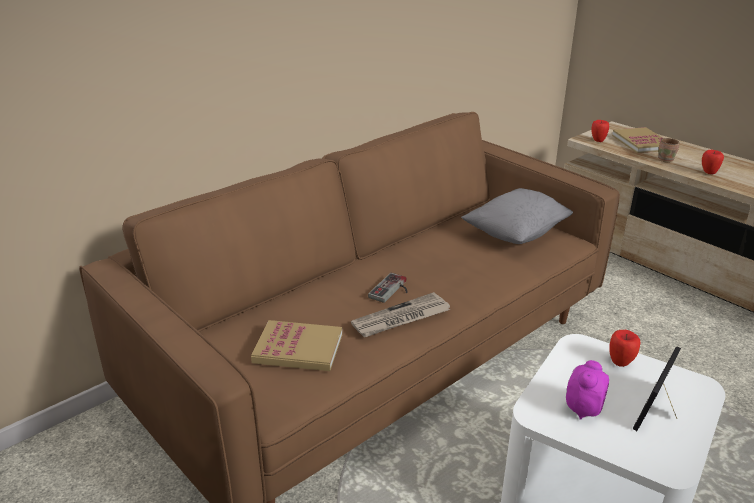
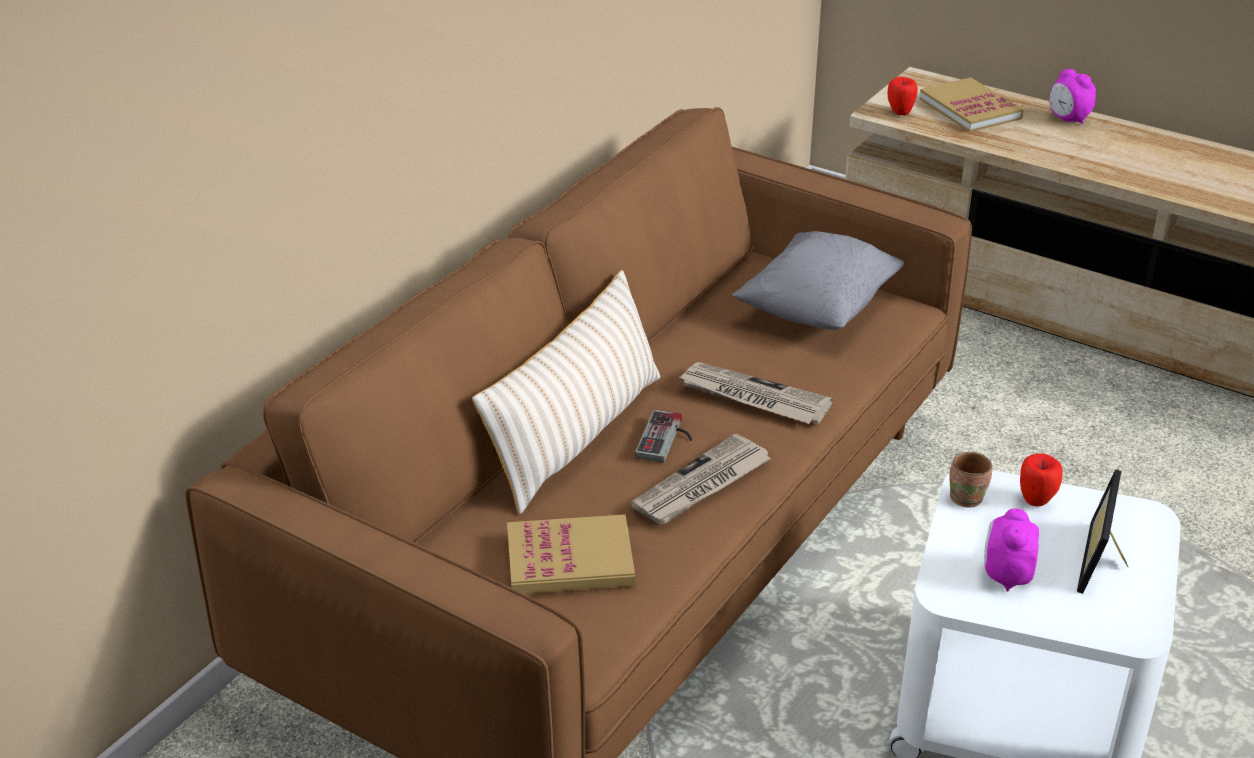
camera: 15 degrees left, 5 degrees up
brown mug [658,138,679,163] -> brown mug moved to [950,452,992,508]
apple [702,150,724,174] -> none
none -> beige pillow [472,270,660,514]
none -> newspaper [679,362,833,424]
none -> alarm clock [1049,69,1096,124]

